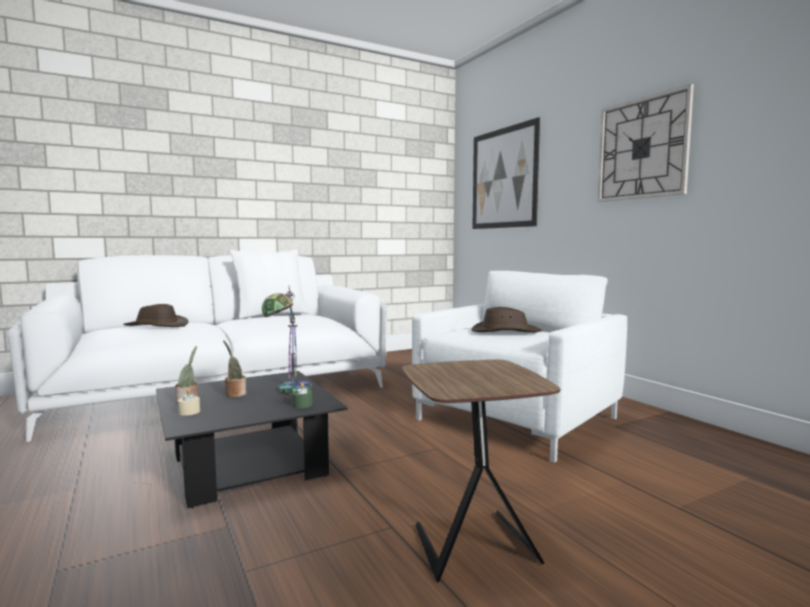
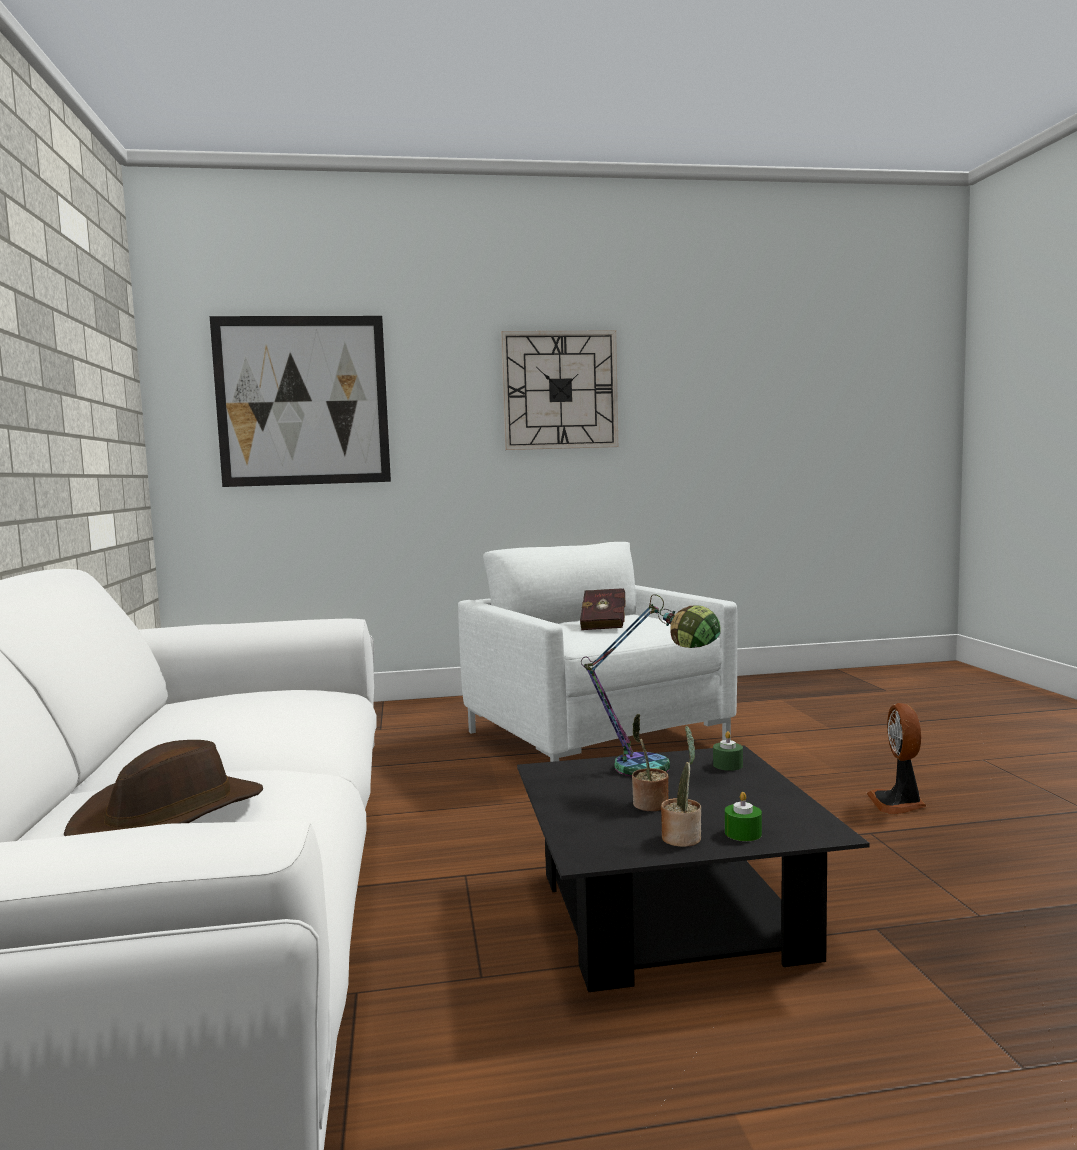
camera: 70 degrees left, 0 degrees up
beige candle [178,388,200,416] -> green candle [725,792,762,841]
white pillow [230,249,309,319] -> none
brown side table [402,360,560,582] -> fan [867,703,927,814]
brown hat [471,307,541,333] -> red book [580,588,626,630]

